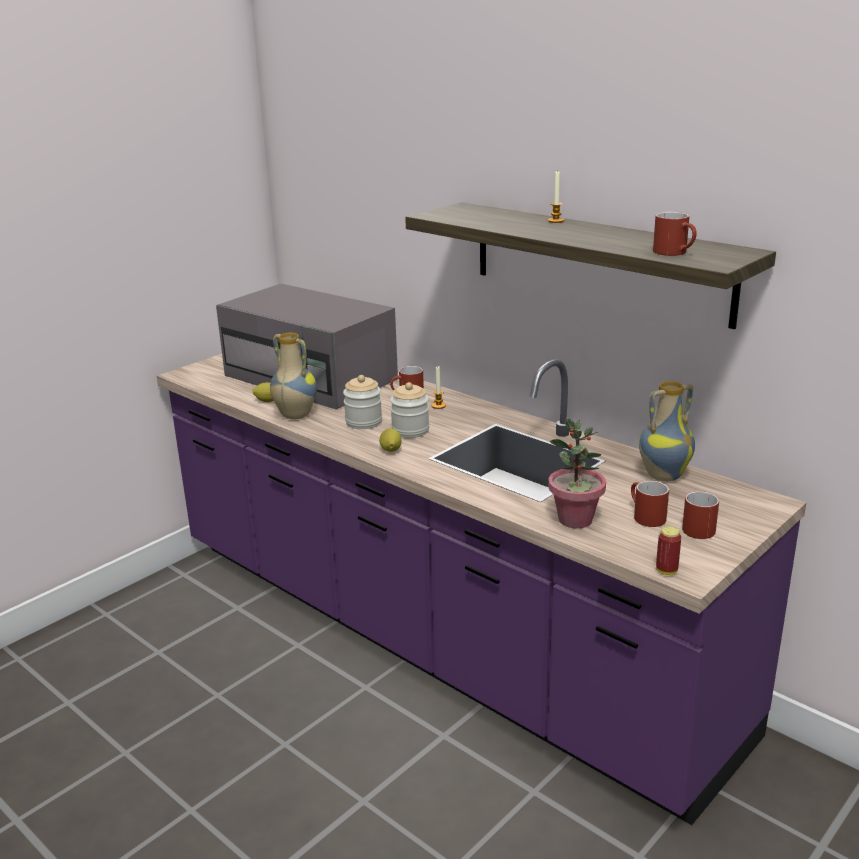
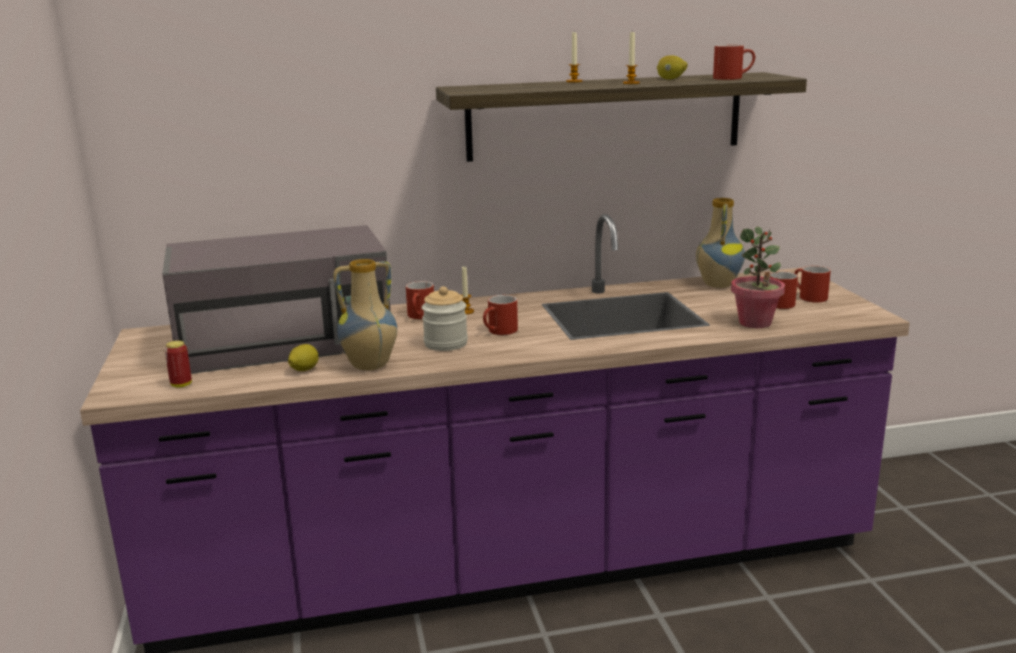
camera: 55 degrees left, 5 degrees down
lemon [379,428,401,452] -> lemon moved to [657,55,687,80]
jar [390,382,429,438] -> red mug [483,295,518,335]
can [656,526,681,575] -> can moved to [165,341,192,388]
none -> candle [623,30,640,84]

